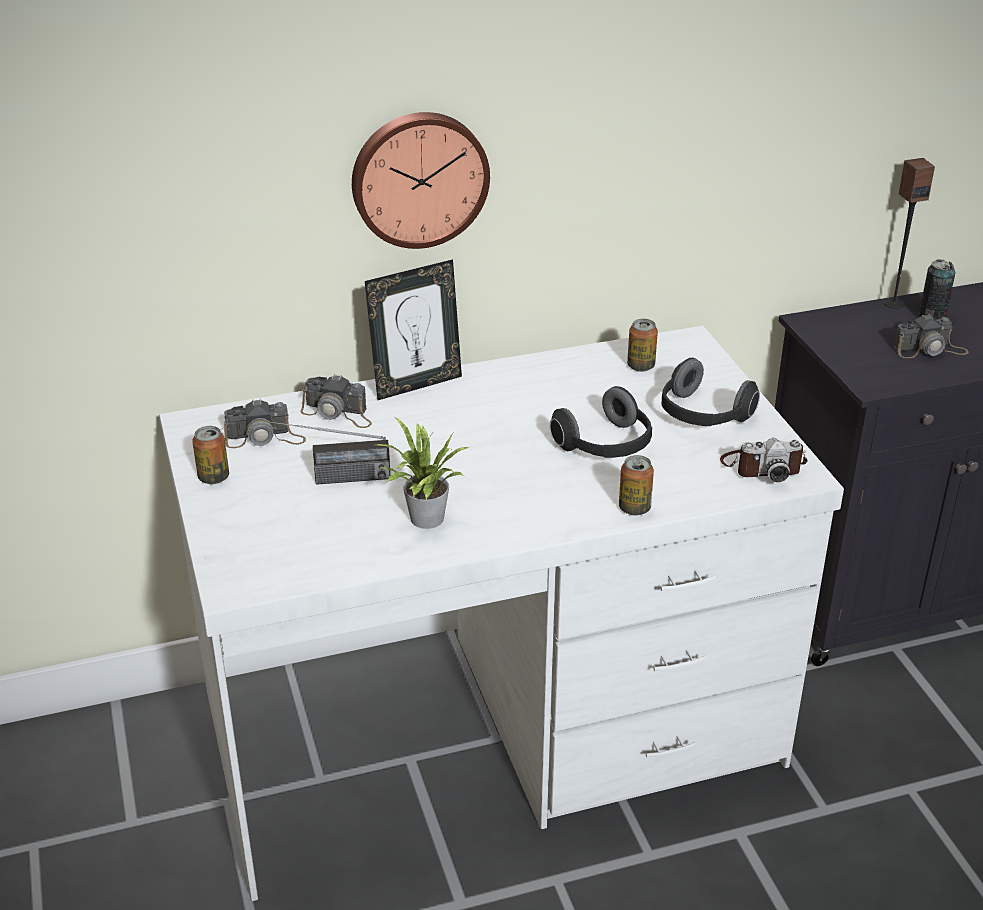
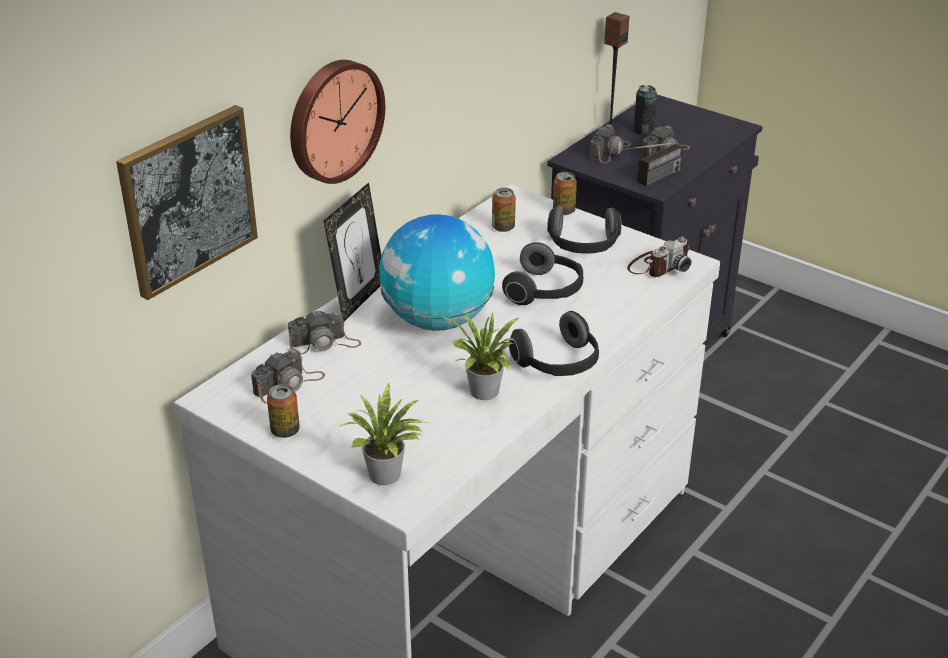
camera: 35 degrees left, 0 degrees up
radio [268,421,390,485] -> radio moved to [622,142,683,187]
can [619,455,654,515] -> can moved to [553,172,577,215]
none -> picture [116,105,258,300]
none -> potted plant [339,382,428,485]
none -> globe [379,214,495,331]
none -> headphones [509,311,599,376]
none -> camera [589,124,631,163]

